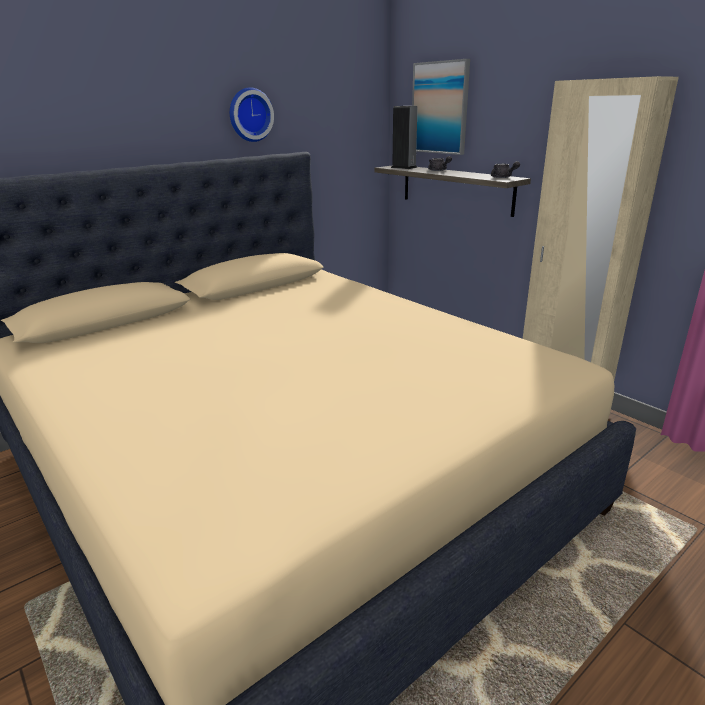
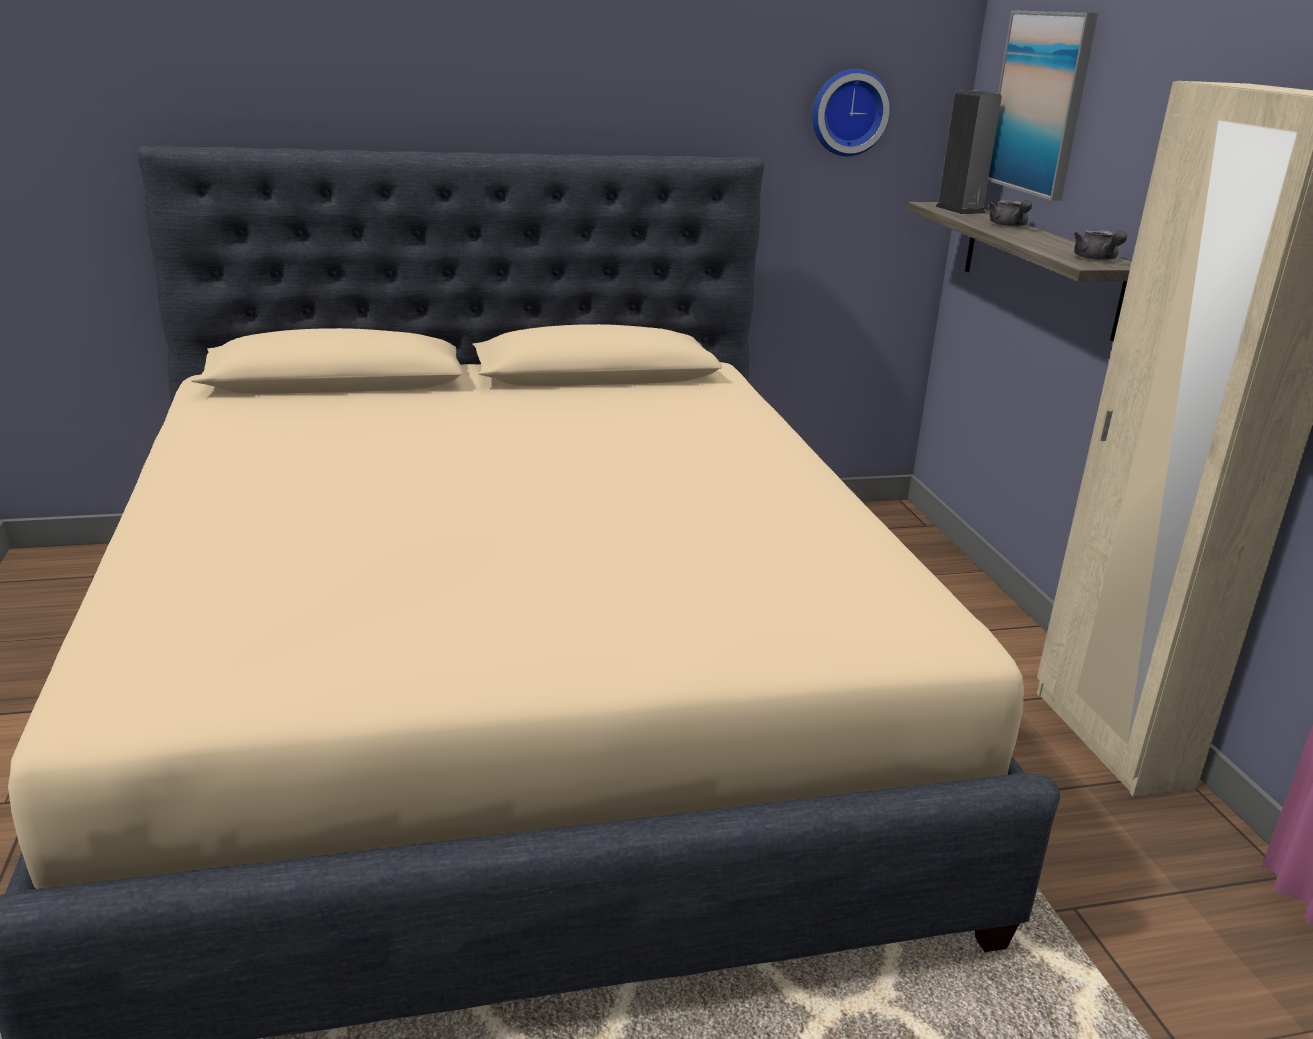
camera: 25 degrees right, 0 degrees up
wall clock [230,87,274,142] -> wall clock moved to [812,69,890,156]

